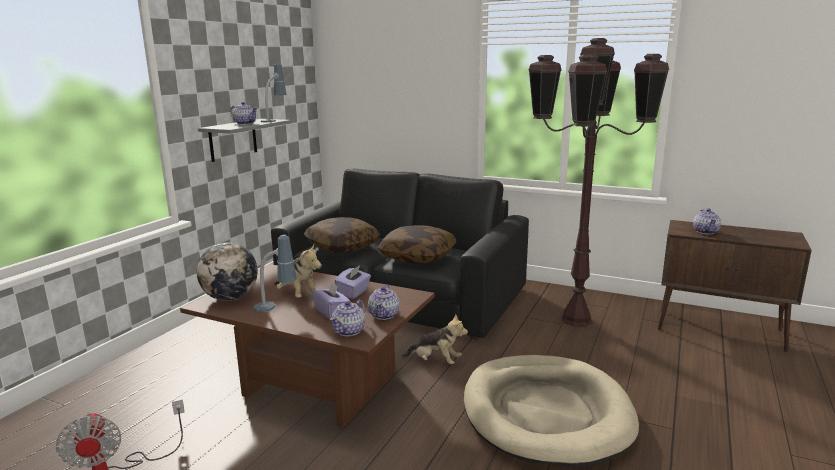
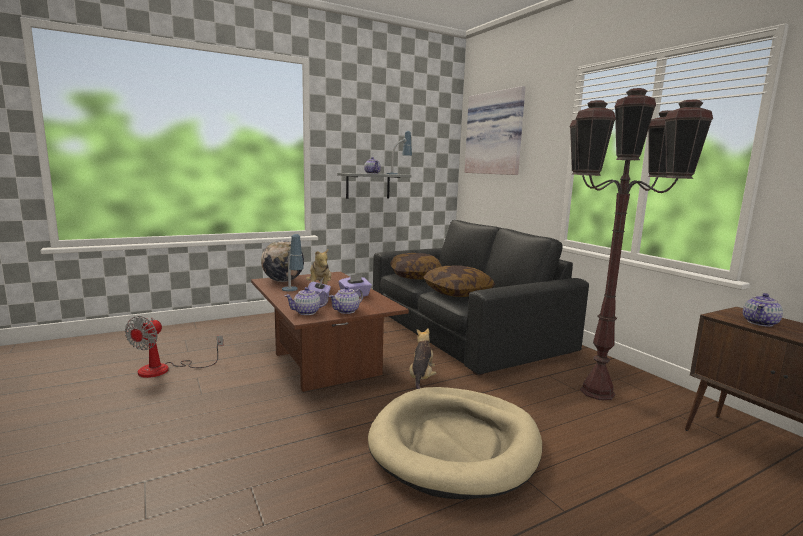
camera: 35 degrees right, 5 degrees down
plush toy [401,314,468,364] -> plush toy turned 135 degrees counterclockwise [410,328,436,389]
none -> picture [464,86,525,175]

